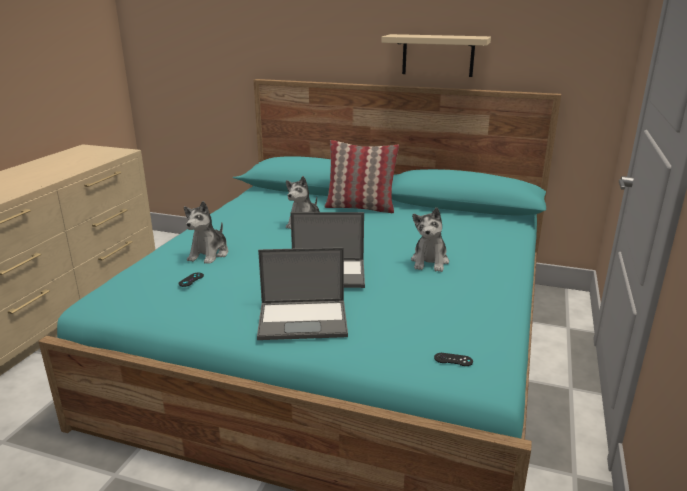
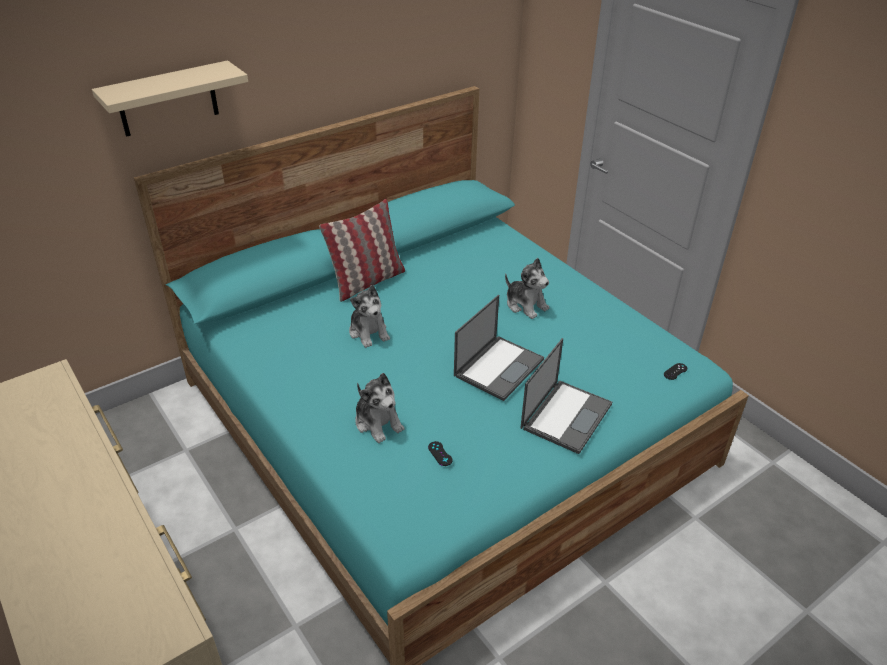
camera: 55 degrees left, 15 degrees up
beige shelf [381,34,491,77] -> beige shelf moved to [92,60,248,137]

